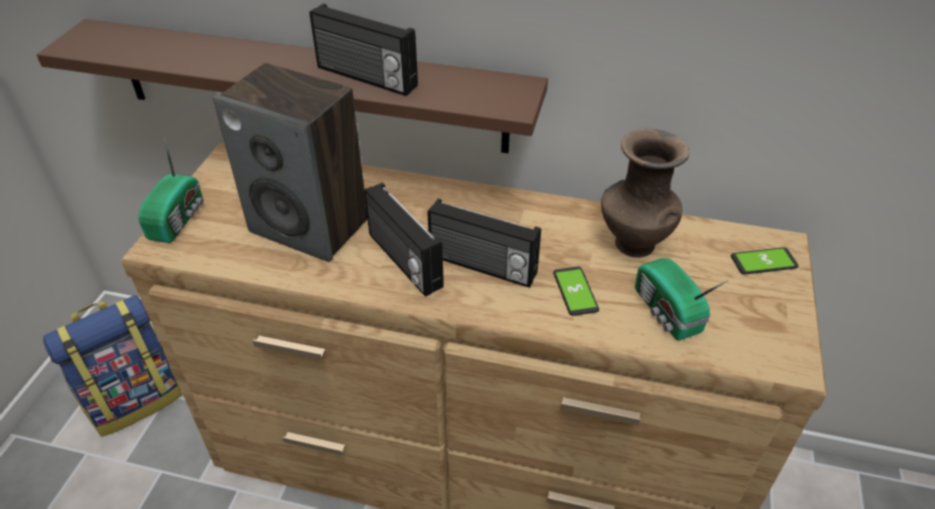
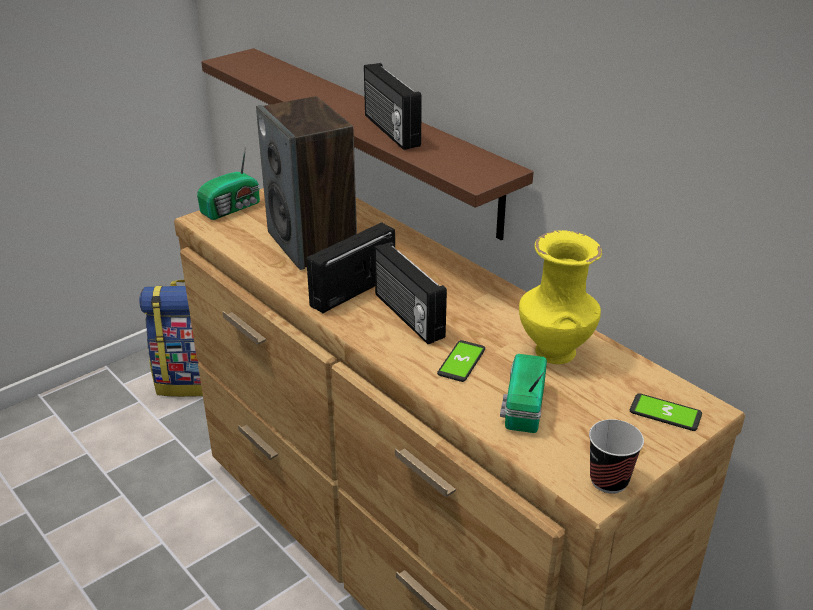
camera: 35 degrees right, 10 degrees down
radio [364,182,444,297] -> radio turned 45 degrees clockwise [306,222,395,313]
brown vase [601,128,689,258] -> yellow vase [519,230,602,364]
none -> cup [589,419,644,494]

